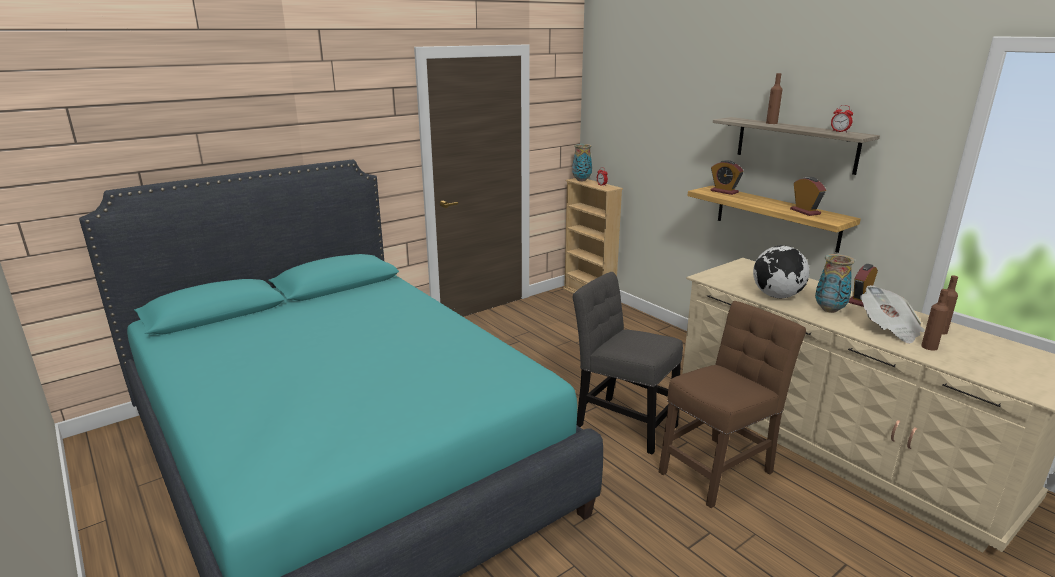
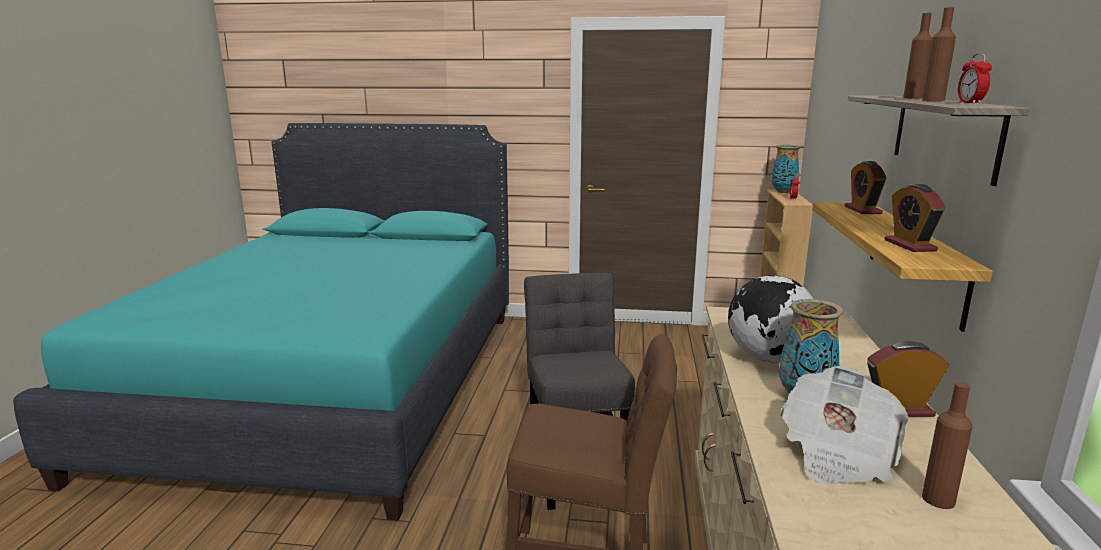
camera: 45 degrees right, 5 degrees down
alarm clock [790,177,826,216] -> alarm clock turned 150 degrees clockwise [884,184,945,252]
brown bottle [921,289,949,351] -> brown bottle moved to [922,7,956,101]

